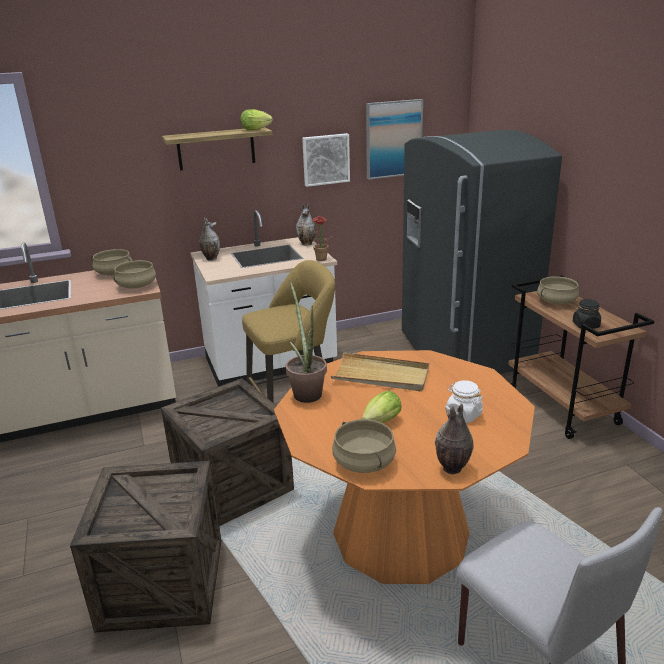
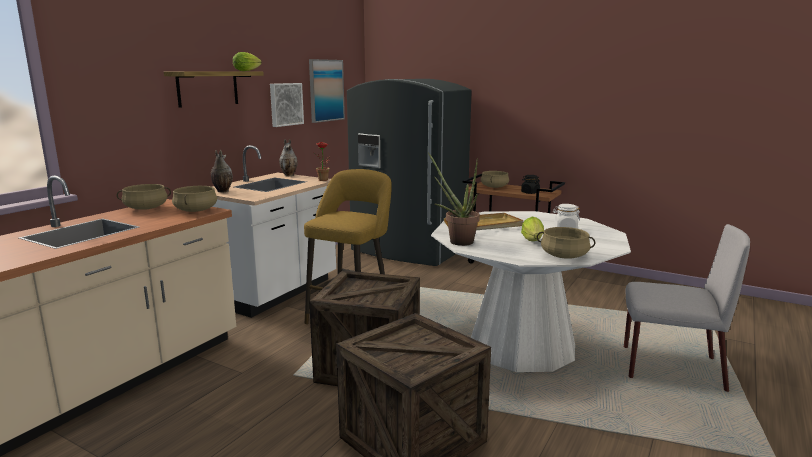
camera: 40 degrees left, 10 degrees down
orange dining table [274,350,535,584] -> white dining table [431,211,631,372]
vase [435,403,474,475] -> none

